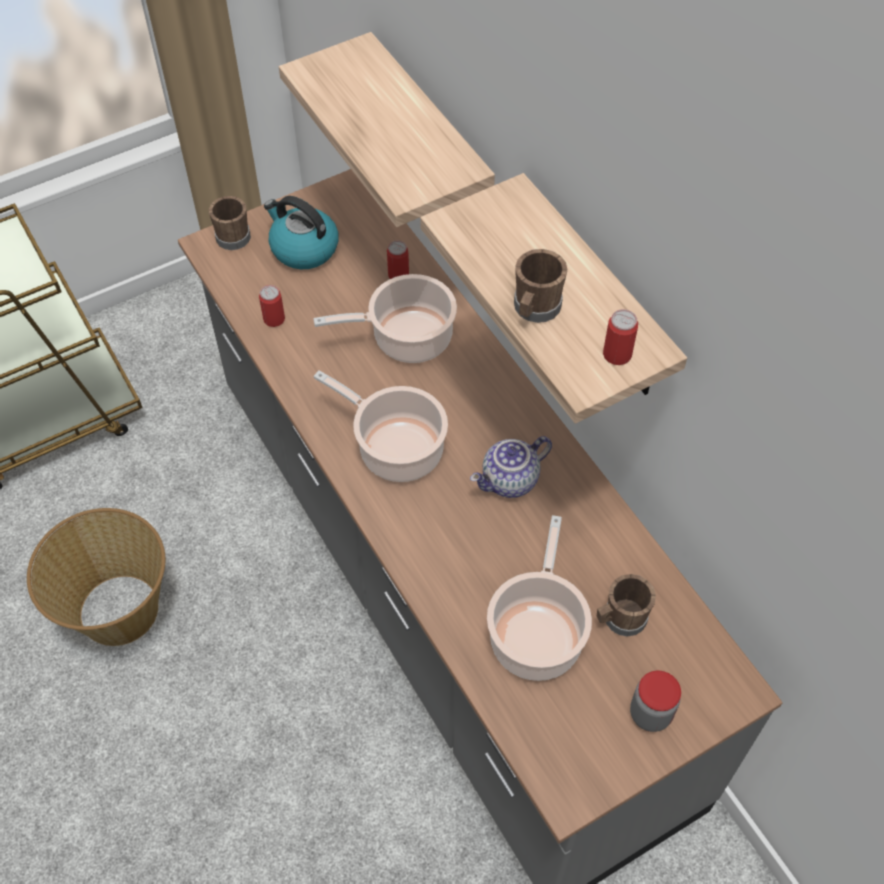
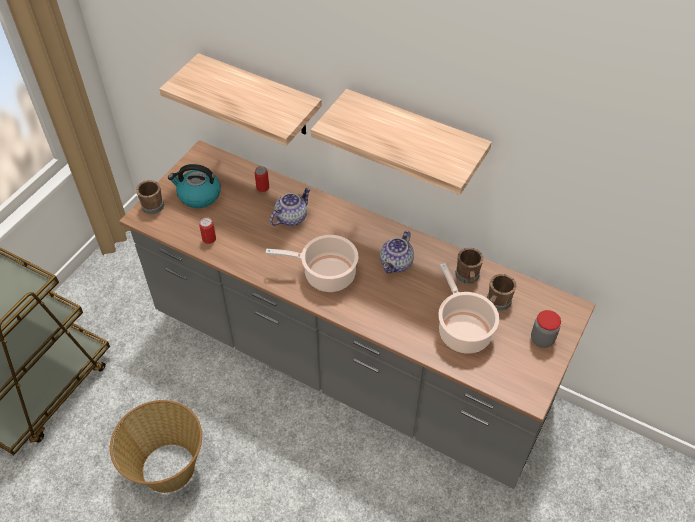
camera: 30 degrees left, 5 degrees down
cooking pot [313,274,457,363] -> teapot [270,188,311,226]
brown mug [514,249,567,323] -> brown mug moved to [455,248,483,284]
can [603,309,638,365] -> none

